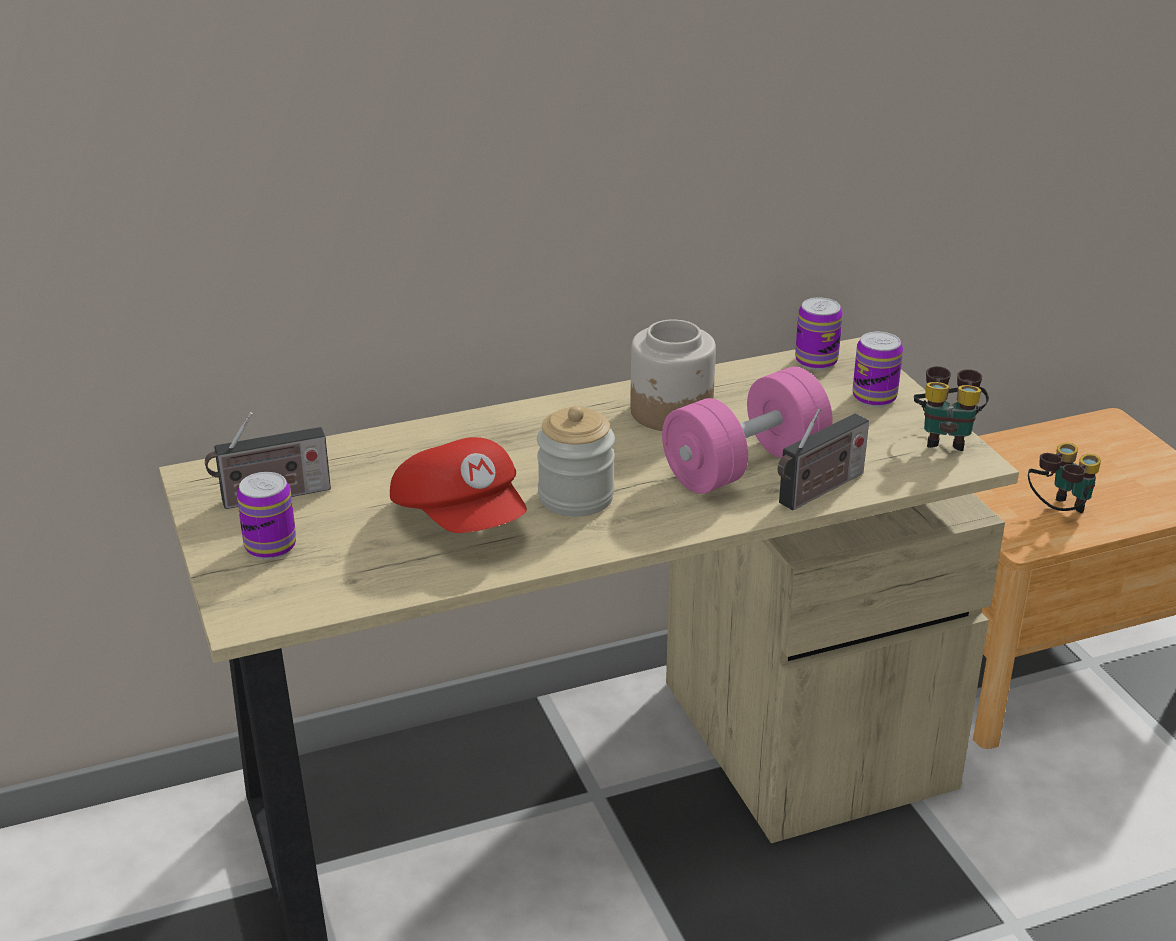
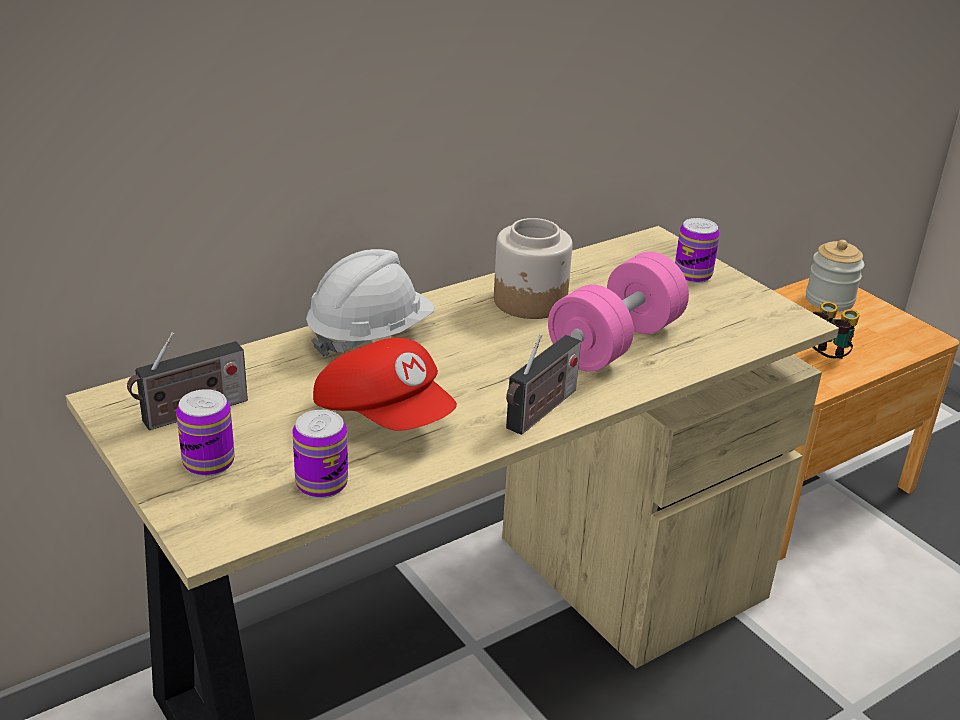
camera: 15 degrees left, 0 degrees up
jar [537,406,615,517] -> jar moved to [806,240,864,311]
radio [778,409,869,510] -> radio moved to [506,335,581,435]
can [795,297,843,370] -> can moved to [292,410,348,498]
binoculars [914,366,989,451] -> none
none -> white hard hat [306,249,435,357]

